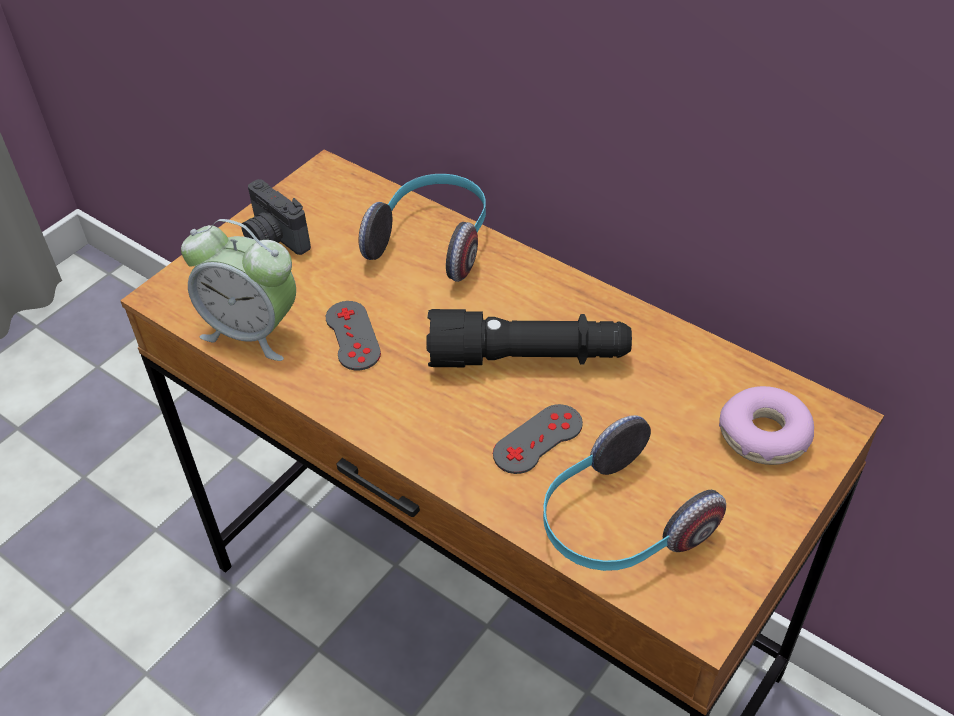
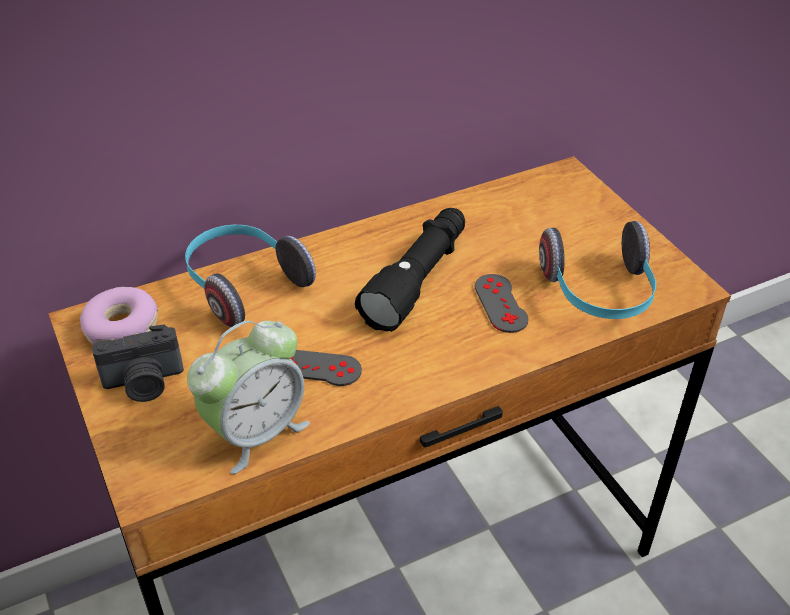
camera: 65 degrees left, 5 degrees down
donut [719,386,814,465] -> donut moved to [80,287,158,344]

